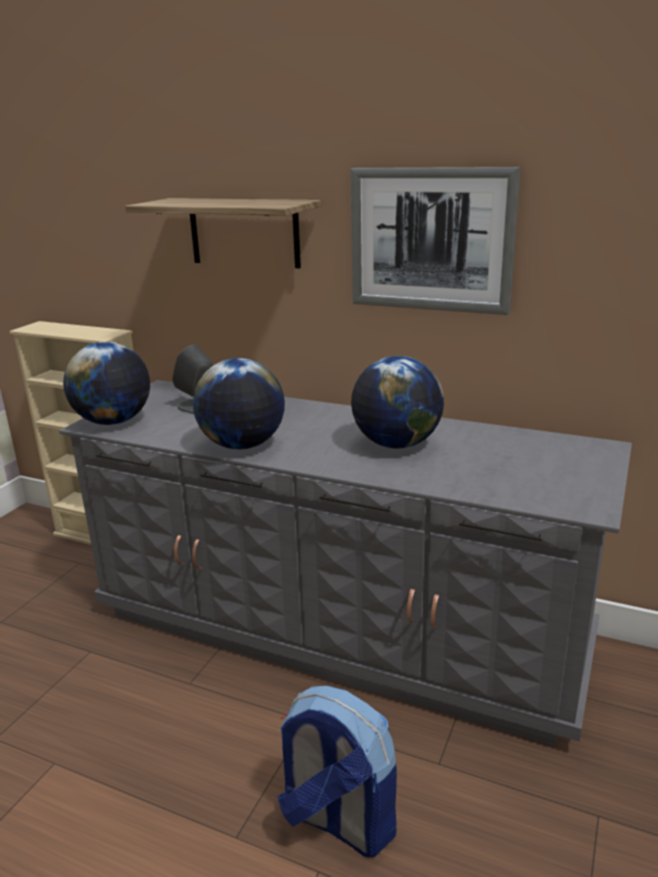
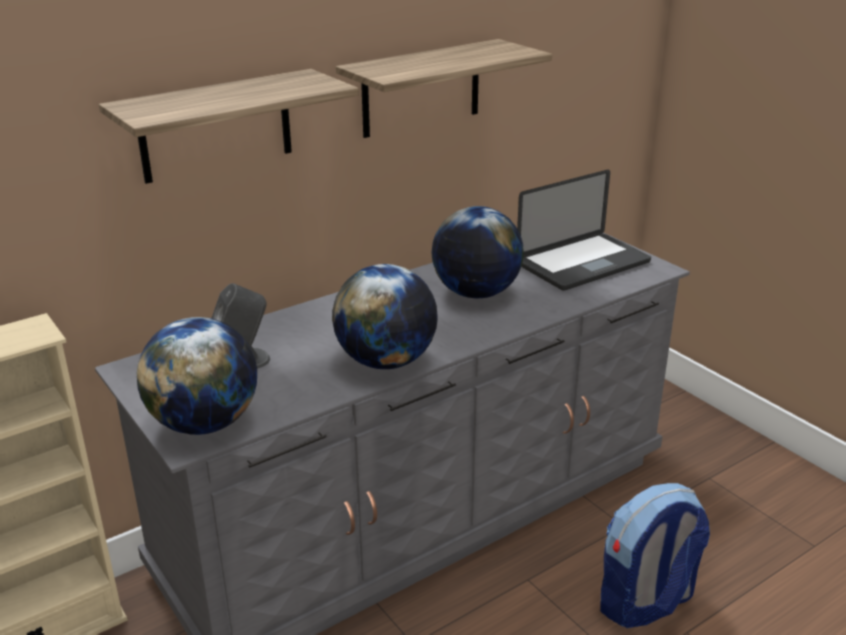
camera: 60 degrees left, 5 degrees up
picture [350,167,520,315] -> shelf [336,39,552,138]
none -> laptop [517,170,651,291]

